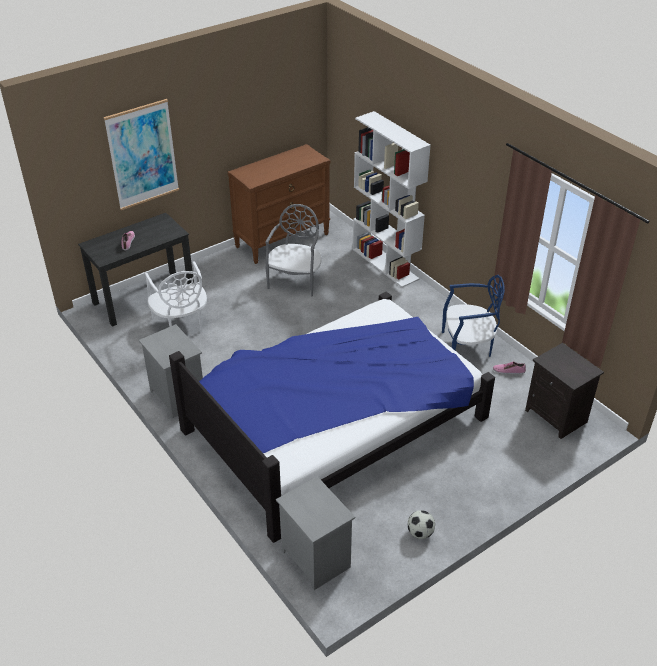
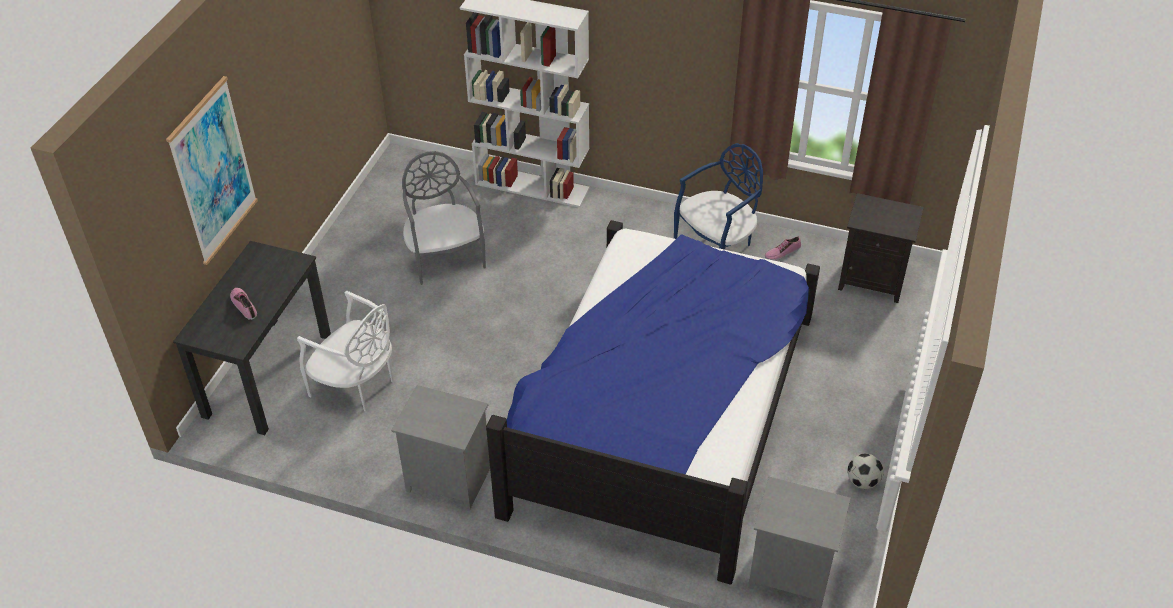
camera: 35 degrees left, 5 degrees up
brown dresser [228,144,330,264] -> none

